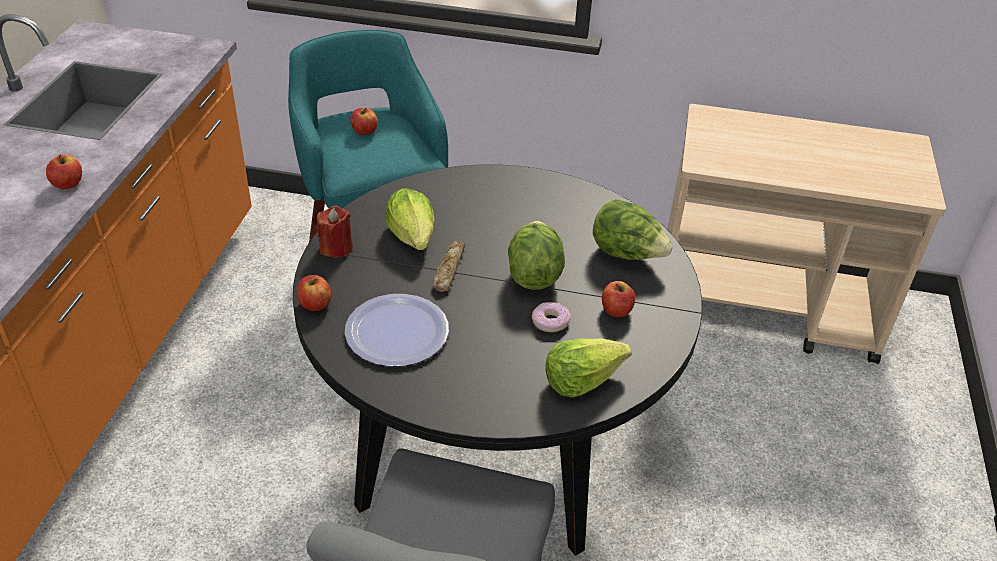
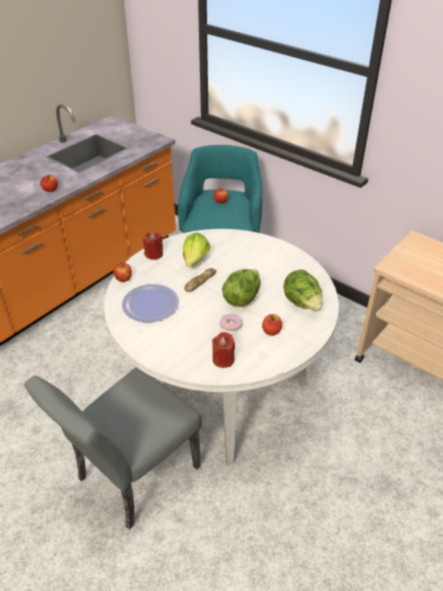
camera: 30 degrees right, 0 degrees up
black dining table [293,164,702,556] -> white dining table [104,229,339,465]
lettuce [545,338,632,398] -> red candle [212,332,235,368]

